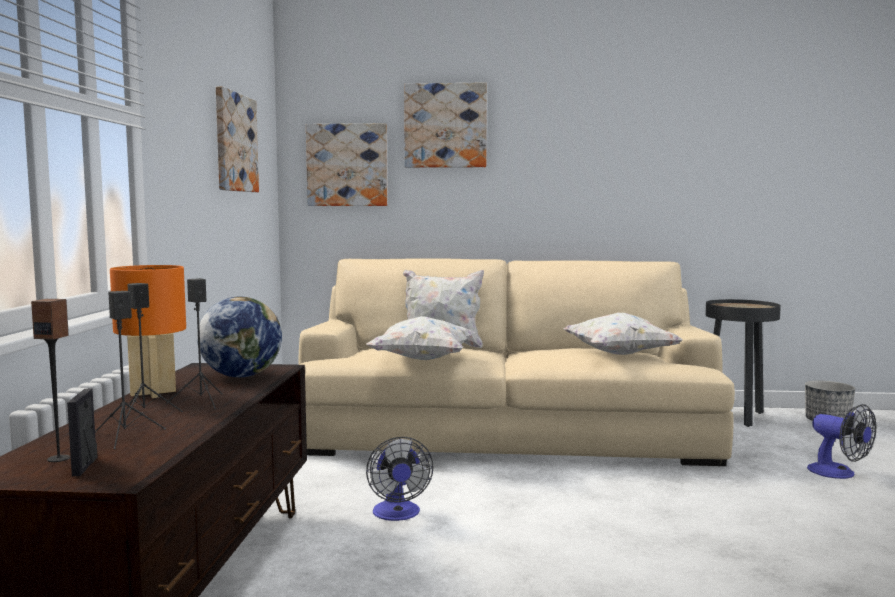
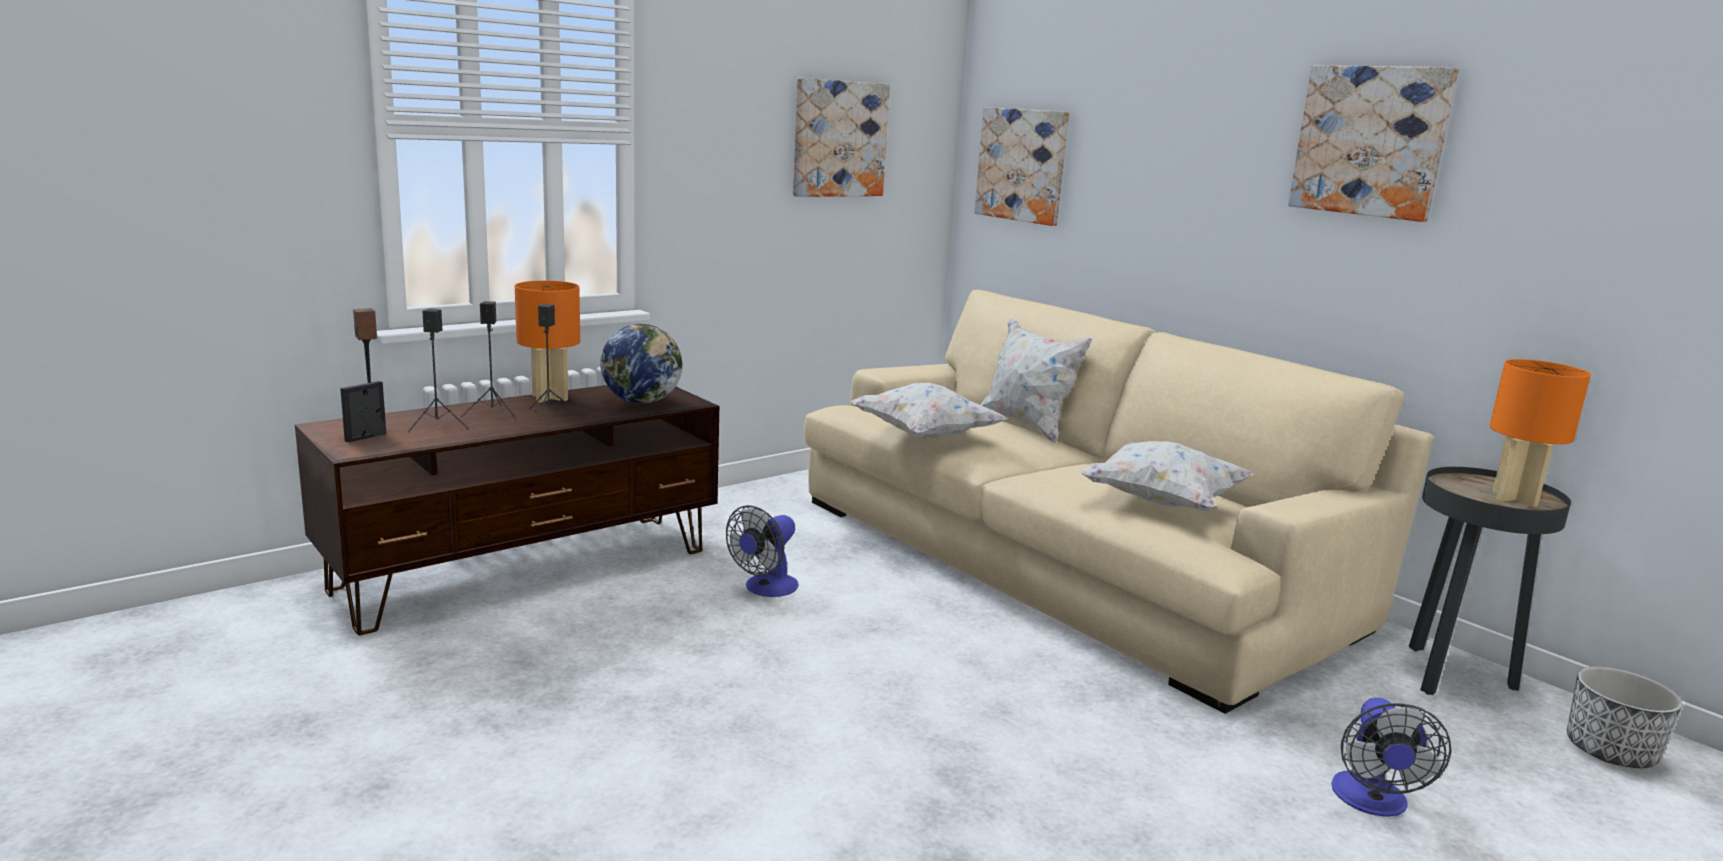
camera: 45 degrees right, 10 degrees up
picture [404,82,487,168] -> picture moved to [1288,65,1459,222]
none -> orange table lamp [1490,359,1591,507]

